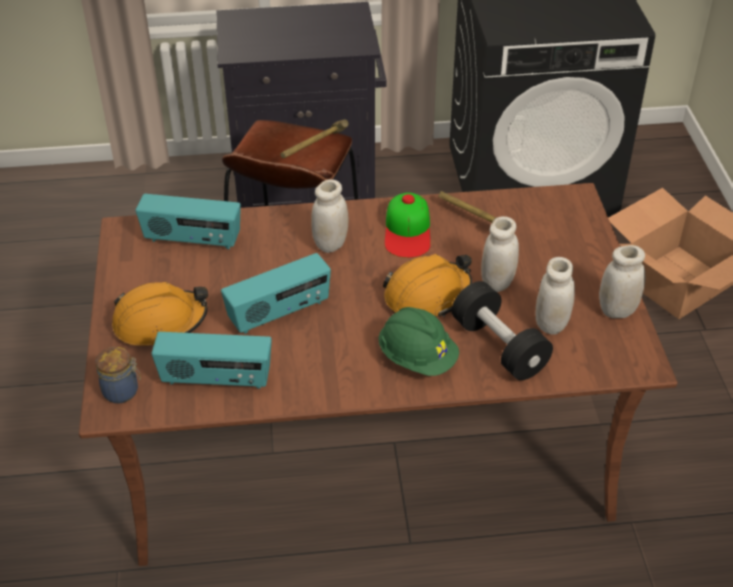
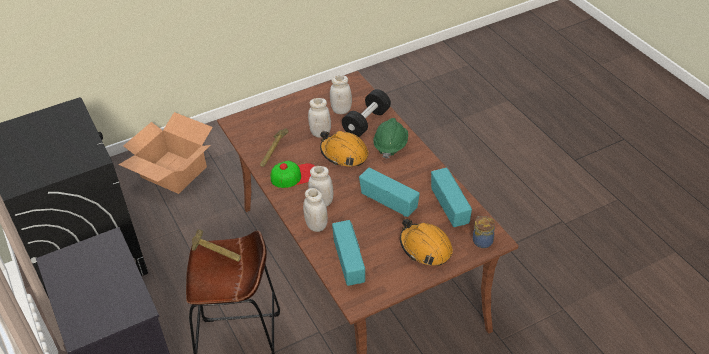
camera: 110 degrees left, 0 degrees up
white jar [599,245,646,318] -> white jar moved to [303,188,328,232]

